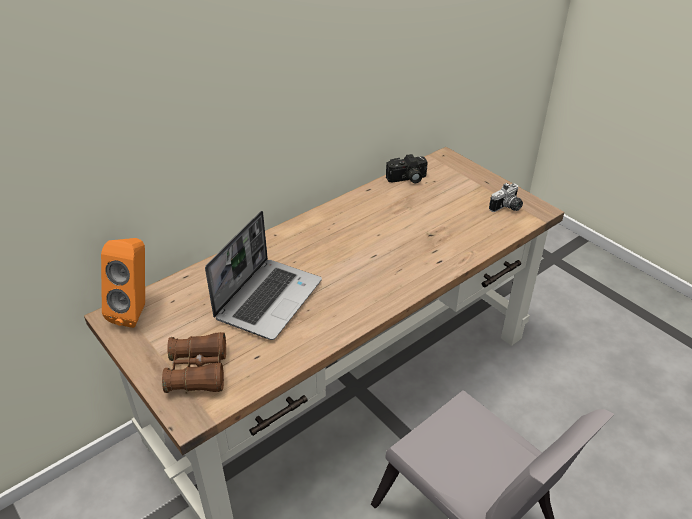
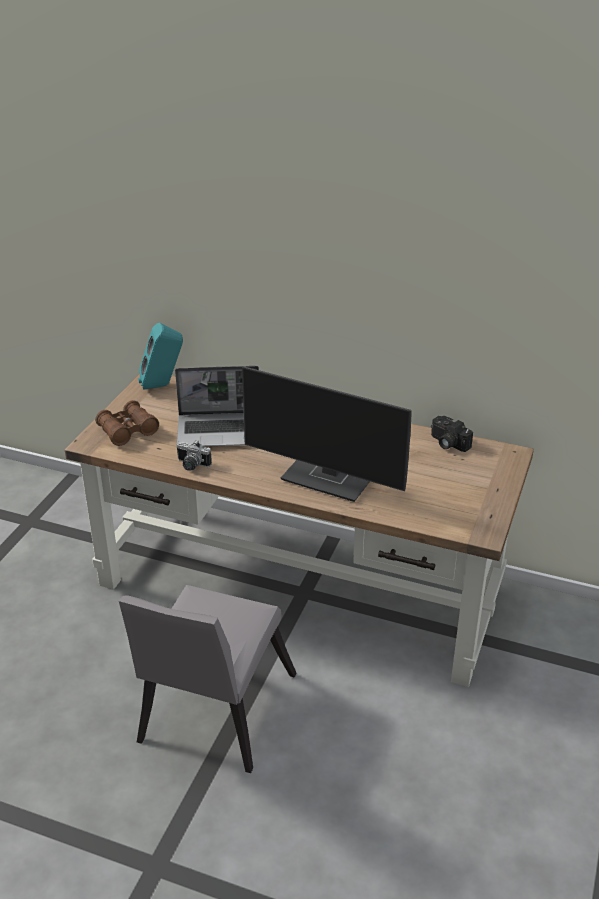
camera: 60 degrees right, 5 degrees down
orange speaker [101,238,145,328] -> turquoise speaker [138,323,183,390]
camera [489,183,523,212] -> camera moved to [177,440,212,471]
none -> monitor [242,366,412,502]

